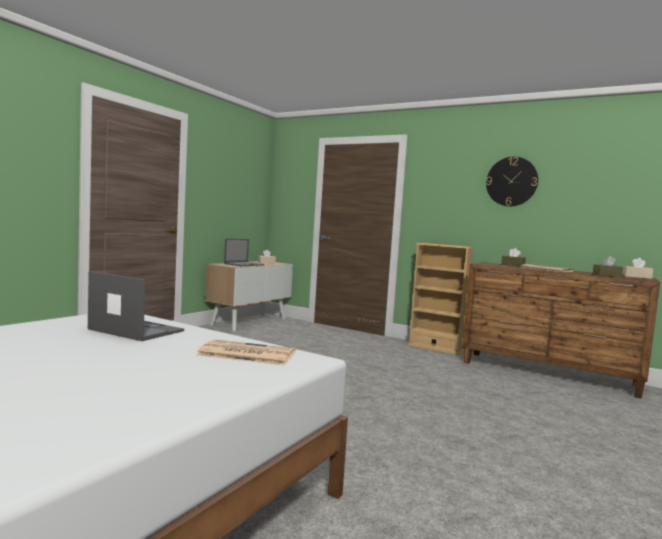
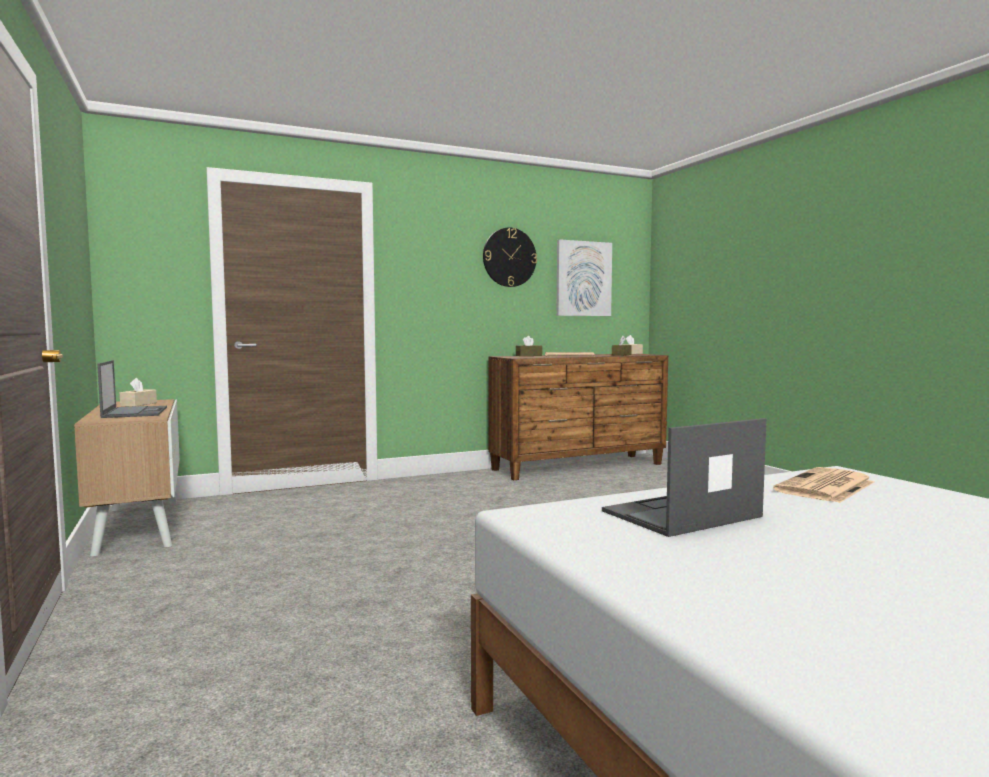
camera: 55 degrees left, 0 degrees up
beige bookcase [408,243,474,355] -> none
none -> picture [556,239,612,316]

